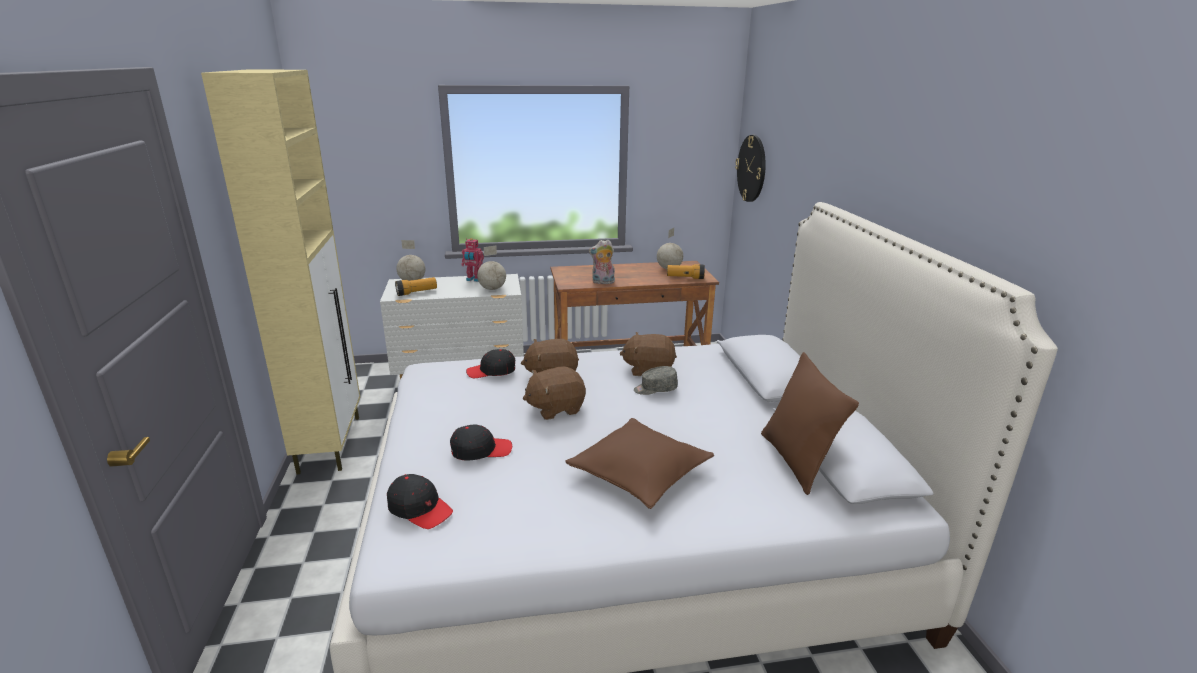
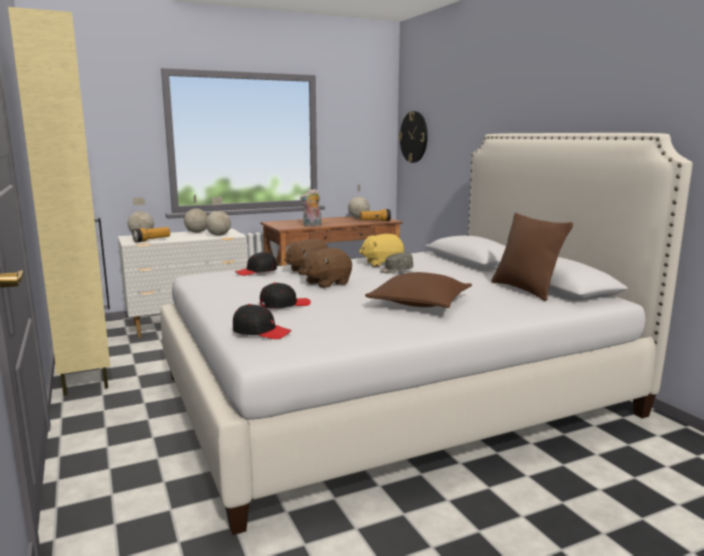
camera: 15 degrees left, 10 degrees down
toy robot [461,238,484,282] -> globe [184,195,207,233]
brown plush toy [620,332,677,376] -> yellow plush toy [359,234,404,267]

